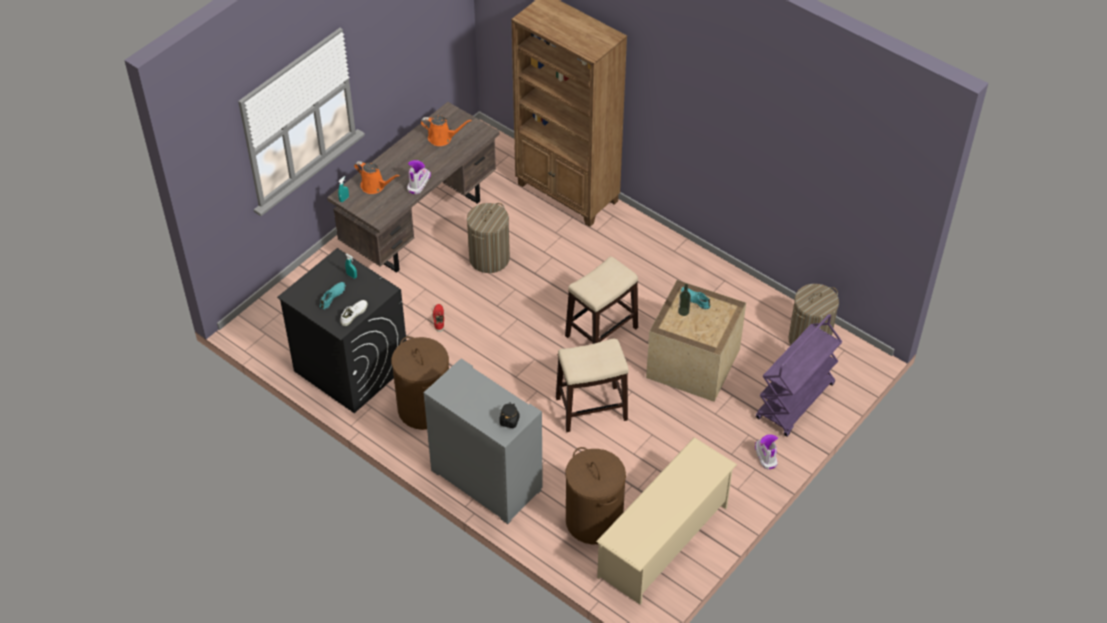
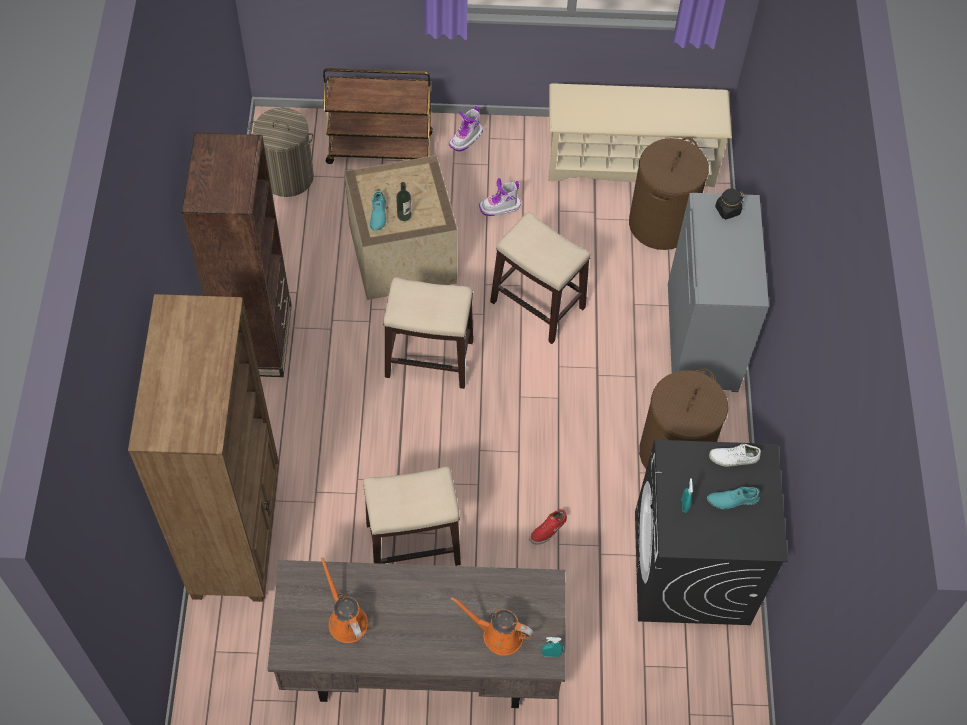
camera: 130 degrees left, 10 degrees up
orange watering can [354,161,400,194] -> orange watering can turned 60 degrees counterclockwise [451,597,534,656]
boot [407,160,431,194] -> boot moved to [479,178,521,216]
laundry basket [467,203,510,273] -> stool [363,466,461,566]
purple cart [756,314,842,437] -> brown cart [323,68,433,164]
none -> brown bookcase [182,133,292,377]

